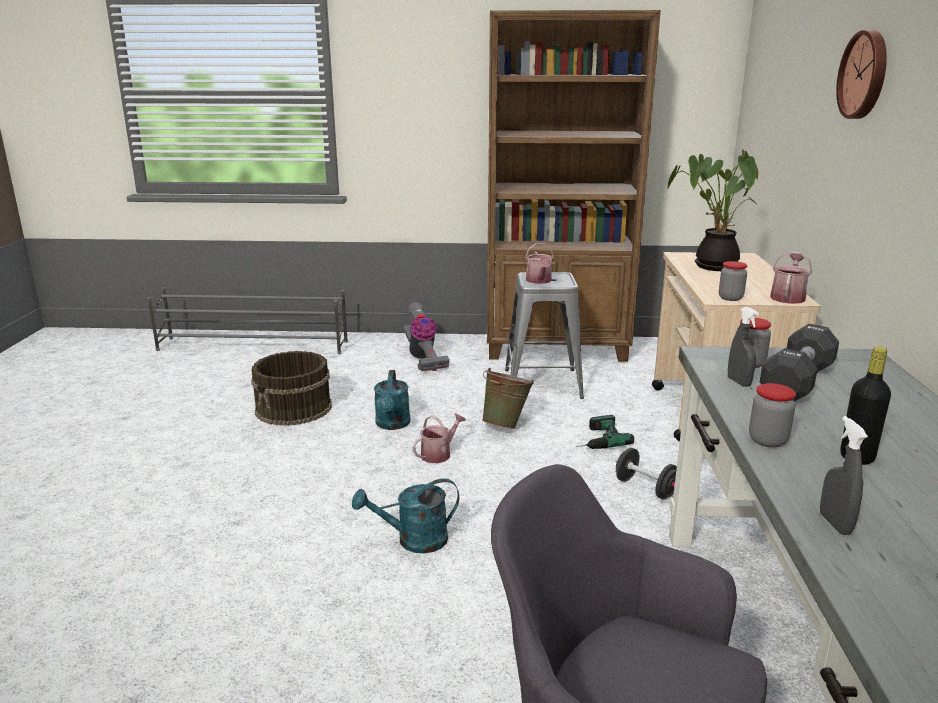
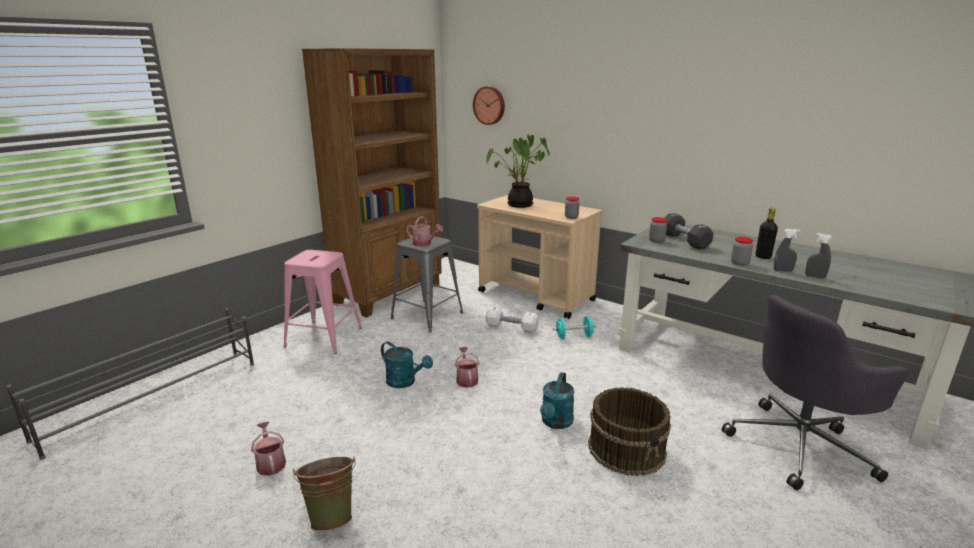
camera: 55 degrees left, 0 degrees up
brown bucket [251,351,332,426] -> brown bucket moved to [588,387,671,476]
vacuum cleaner [403,302,450,371] -> pink stool [283,250,362,354]
green bucket [482,368,534,429] -> green bucket moved to [293,456,356,531]
power drill [576,415,634,449] -> white dumbbell [486,306,539,334]
black dumbbell [615,448,677,500] -> turquoise dumbbell [553,316,596,339]
grey spray bottle [728,307,759,387] -> grey spray bottle moved to [774,229,800,272]
watering can [770,251,812,304] -> watering can moved to [251,422,286,476]
wall clock [836,30,887,119] -> wall clock moved to [473,86,505,125]

